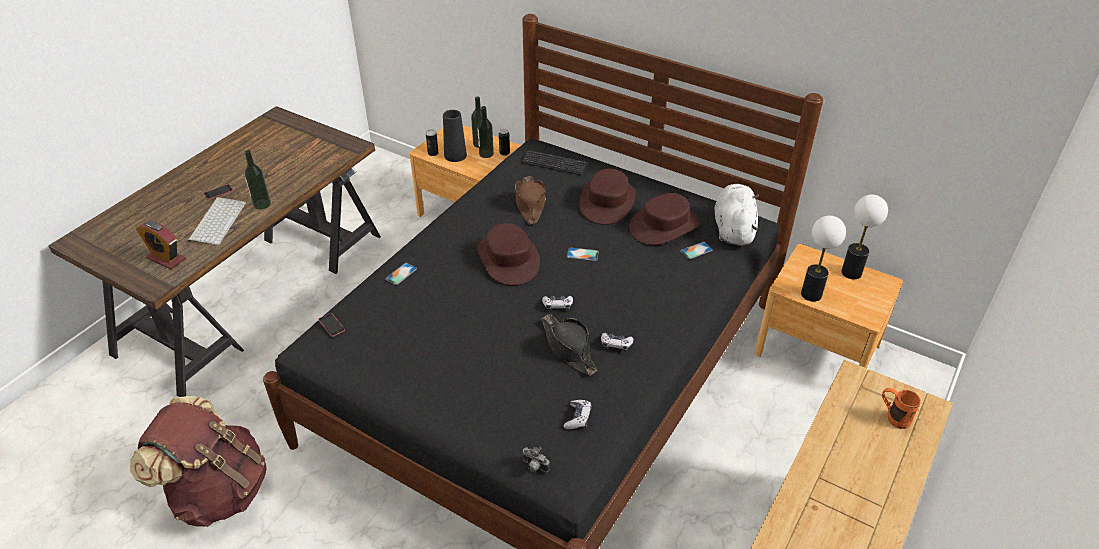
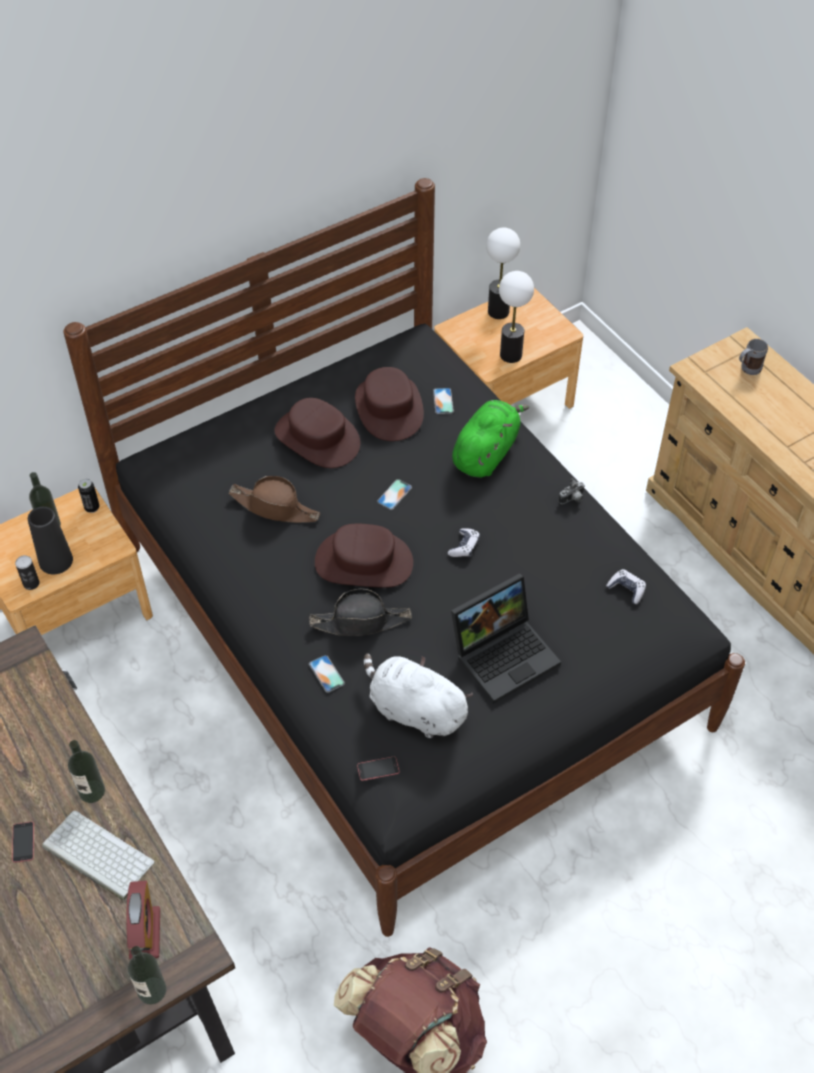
camera: 65 degrees left, 10 degrees up
alarm clock [136,221,185,269] -> alarm clock turned 60 degrees counterclockwise [126,881,160,960]
bottle [477,106,494,158] -> bottle moved to [128,946,167,1004]
keyboard [521,150,587,175] -> none
camera [522,446,550,472] -> camera moved to [559,478,585,504]
black hat [542,314,597,376] -> black hat moved to [309,589,412,636]
game controller [601,333,633,352] -> none
white plush toy [715,184,760,246] -> white plush toy moved to [364,653,473,738]
orange mug [882,388,920,429] -> grey mug [739,339,768,375]
none -> laptop [451,573,561,703]
none -> green plush toy [452,400,529,478]

